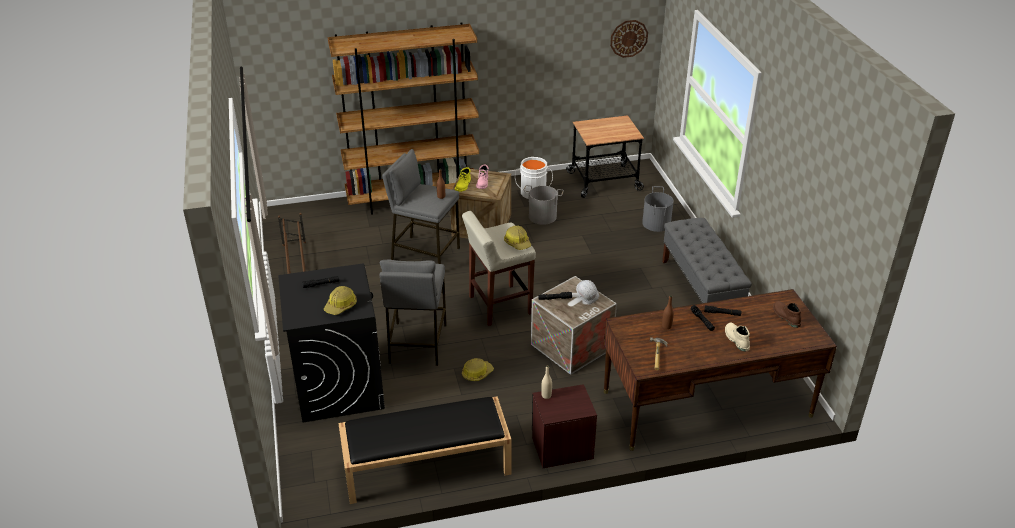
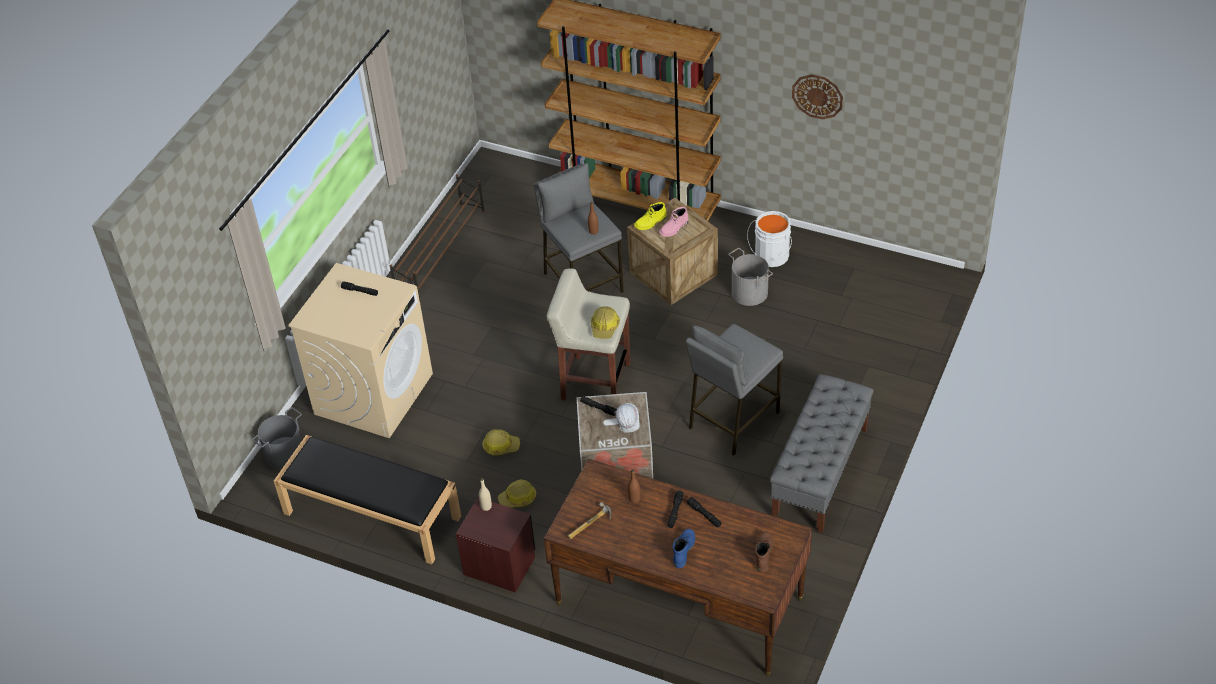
camera: 40 degrees right, 10 degrees up
black washing machine [278,264,385,423] -> beige washing machine [288,263,433,438]
hard hat [324,286,357,315] -> hard hat moved to [498,480,536,508]
grey stool [380,260,447,366] -> grey stool moved to [686,324,783,455]
cart [566,115,644,198] -> none
wall clock [610,20,648,58] -> wall clock moved to [792,74,843,119]
grey bucket [642,186,674,232] -> grey bucket moved to [252,407,302,470]
beige boot [725,323,750,351] -> blue boot [672,529,695,568]

